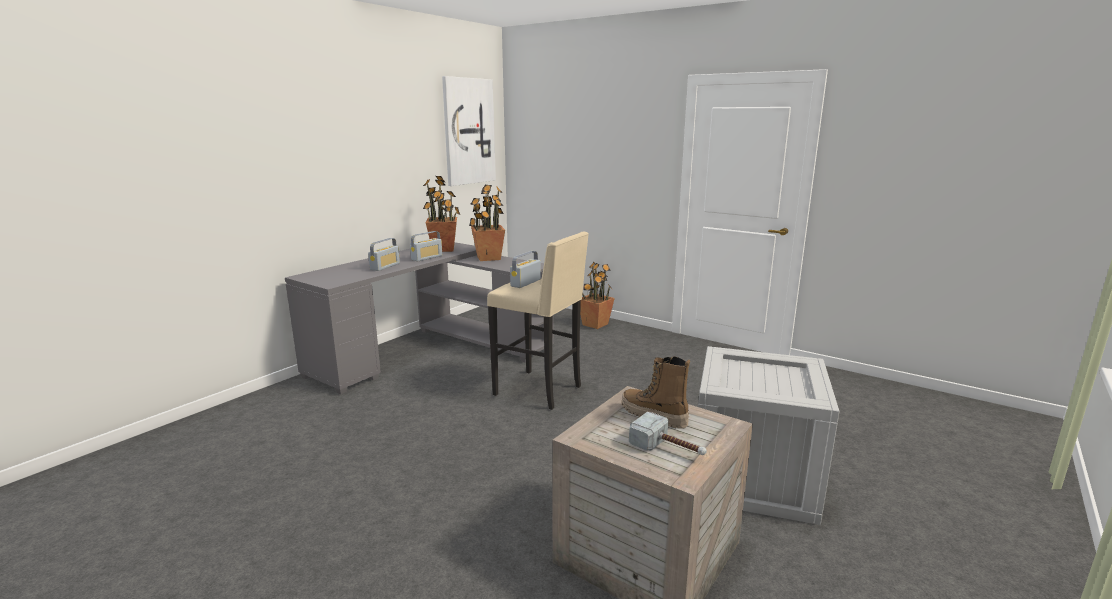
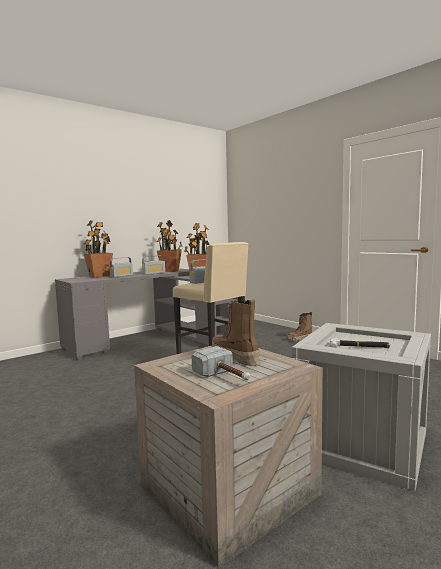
camera: 15 degrees right, 10 degrees down
picture [442,76,496,186] -> none
potted plant [580,261,615,329] -> potted plant moved to [84,221,113,278]
none -> boot [288,312,312,341]
none -> hammer [330,338,390,348]

